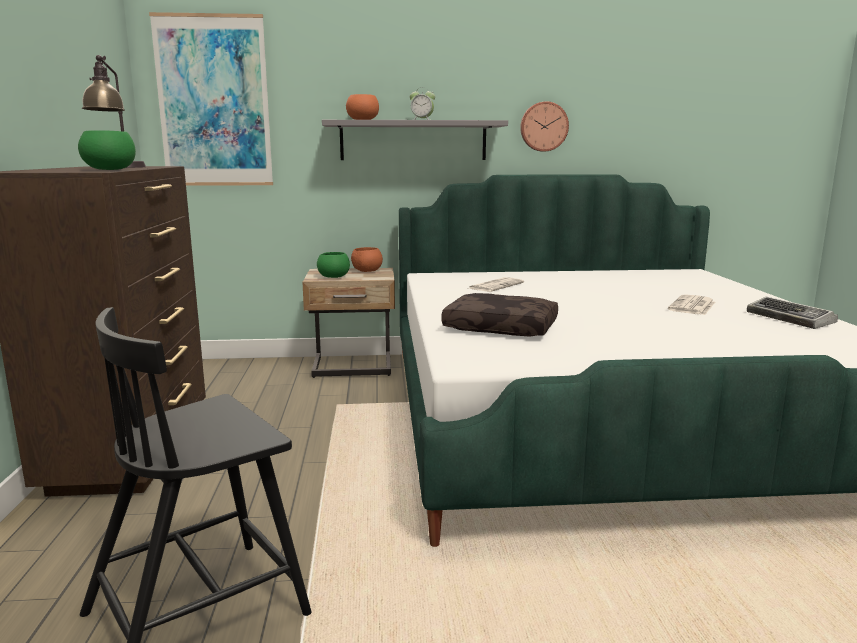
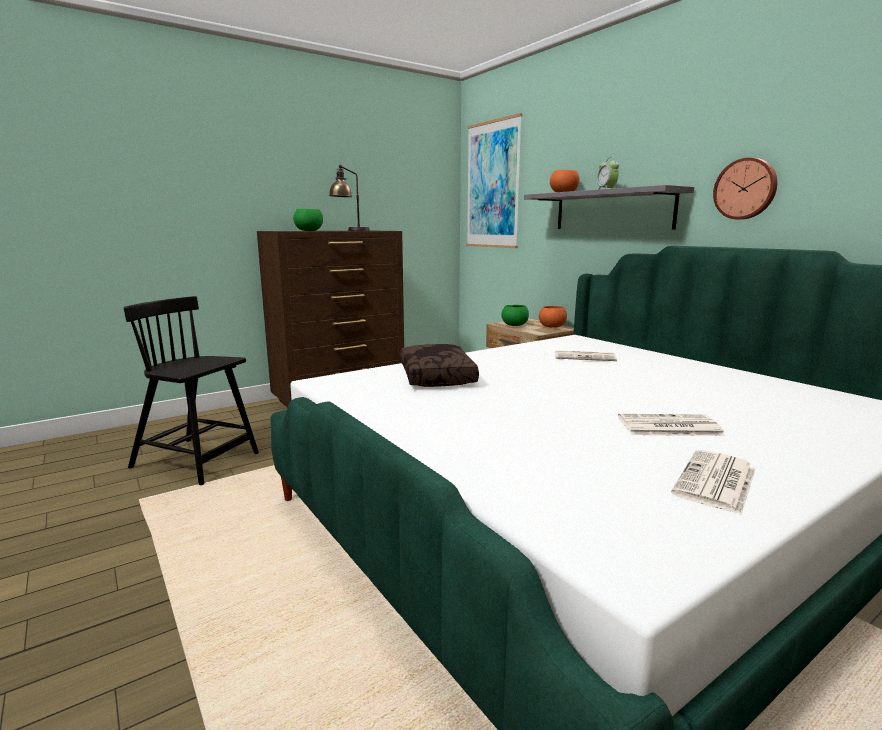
camera: 60 degrees right, 0 degrees up
keyboard [747,296,838,329] -> newspaper [671,450,755,515]

